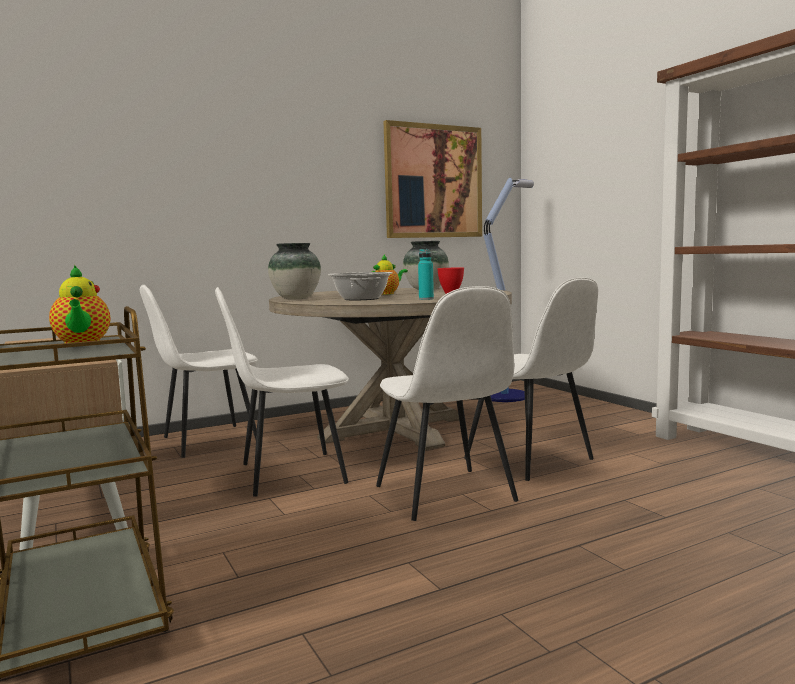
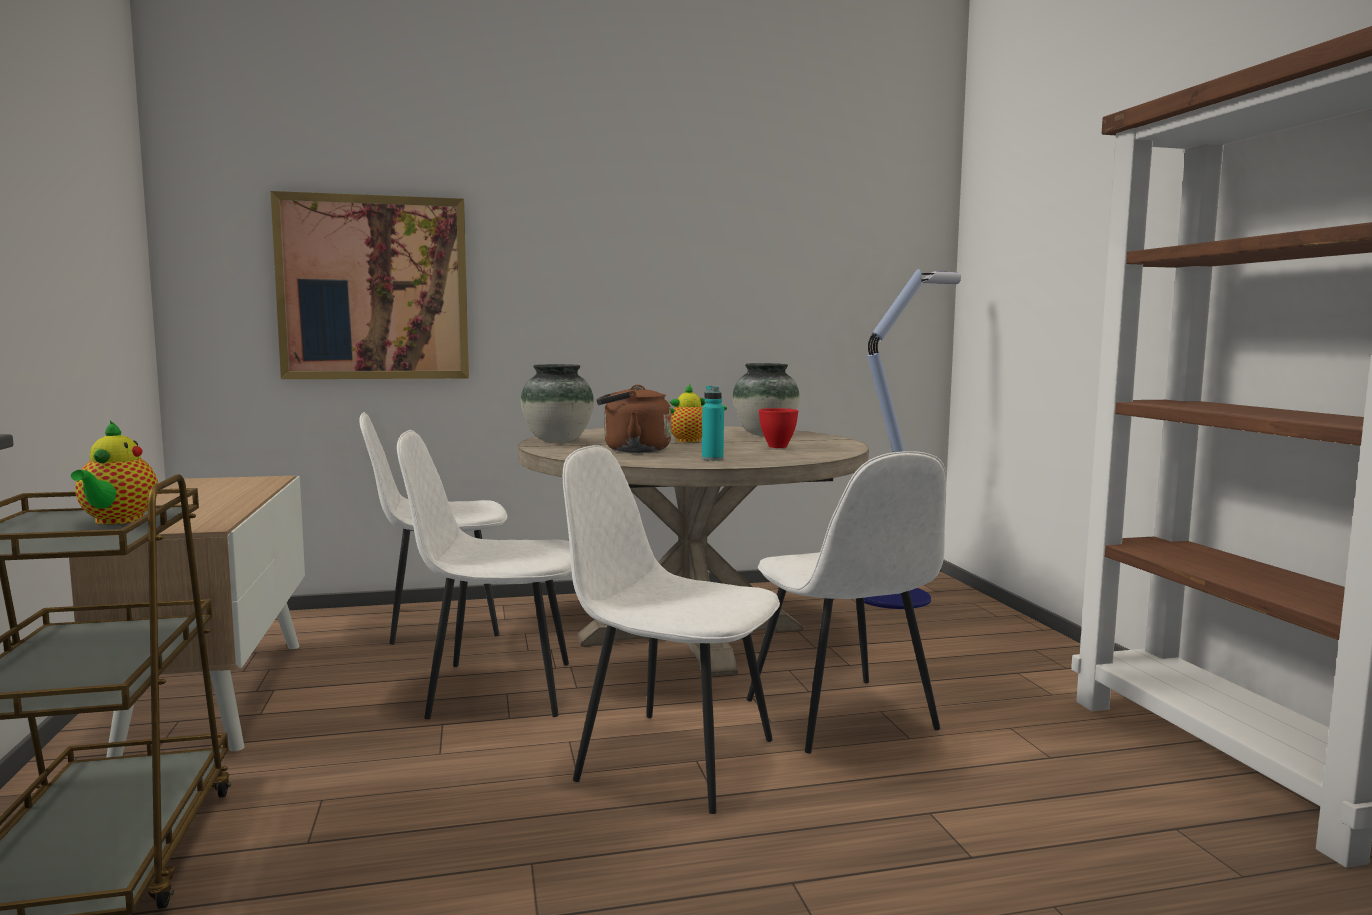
camera: 15 degrees right, 0 degrees up
cooking pot [328,272,393,300] -> brown kettle [596,385,671,453]
white chair [376,286,518,521] -> white chair turned 120 degrees clockwise [563,445,780,814]
picture [384,120,482,238] -> picture moved to [270,191,469,379]

